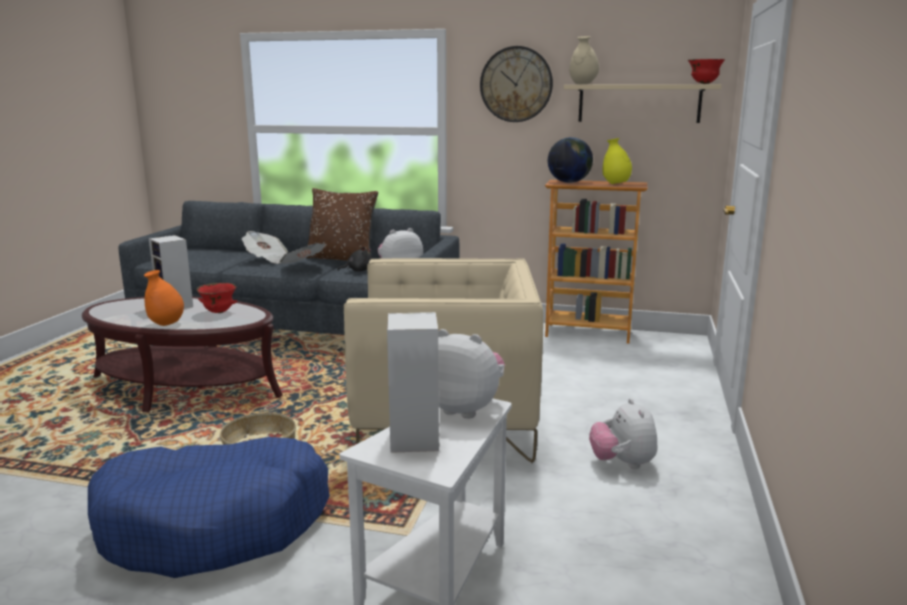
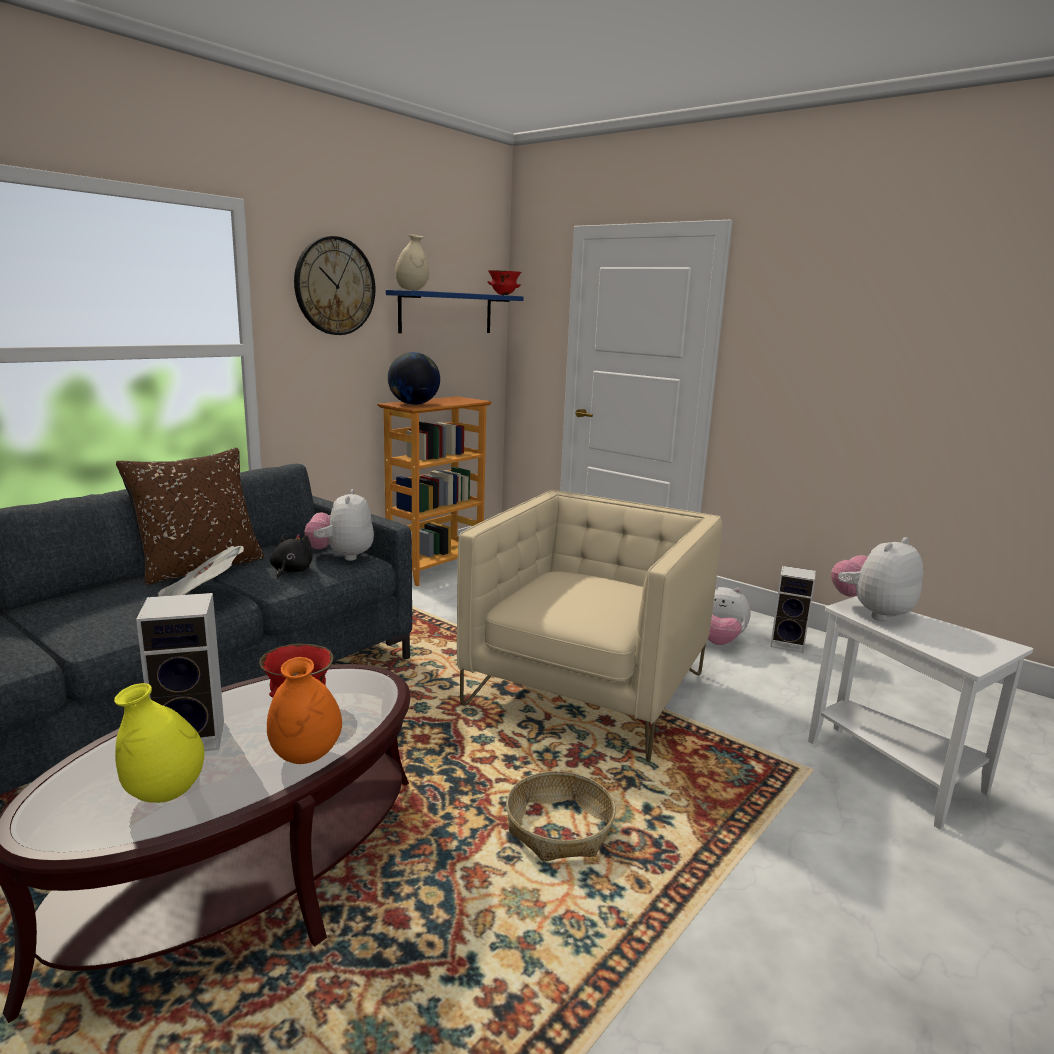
camera: 65 degrees left, 0 degrees up
blue dog bed [88,437,330,578] -> none
newspaper [242,231,288,264] -> none
speaker [387,312,439,453] -> speaker moved to [770,566,816,653]
beige shelf [564,84,721,123] -> blue shelf [386,290,524,333]
yellow vase [603,138,632,184] -> yellow vase moved to [114,683,204,803]

